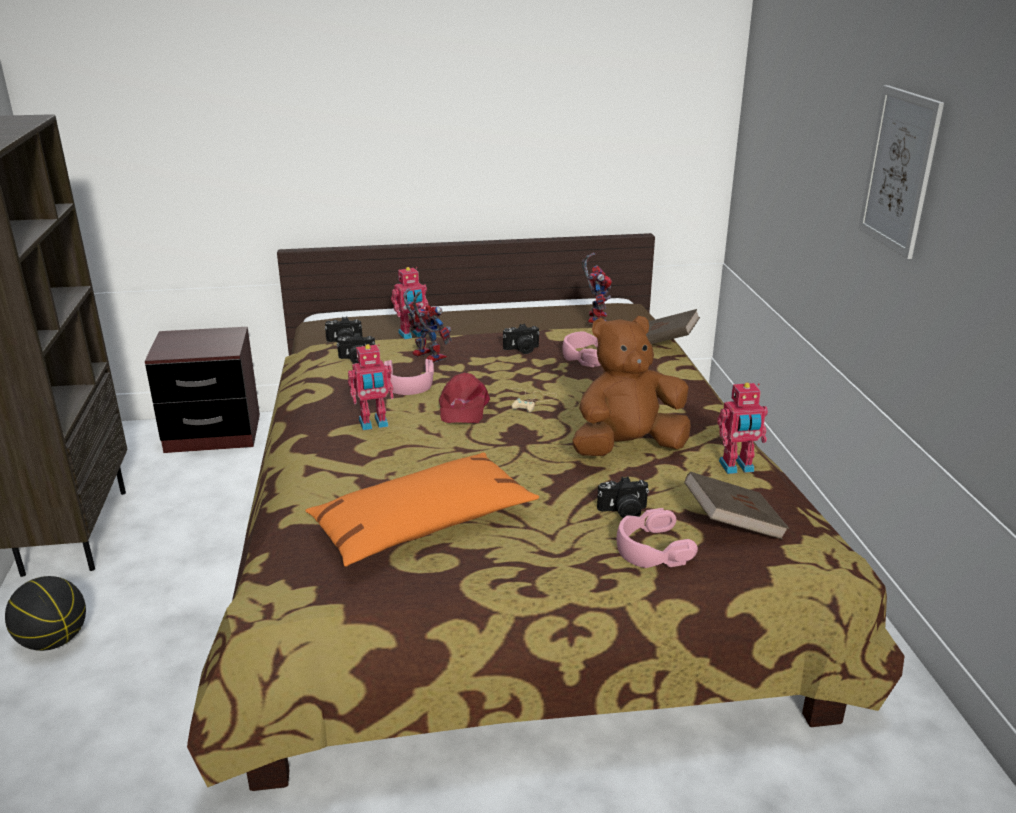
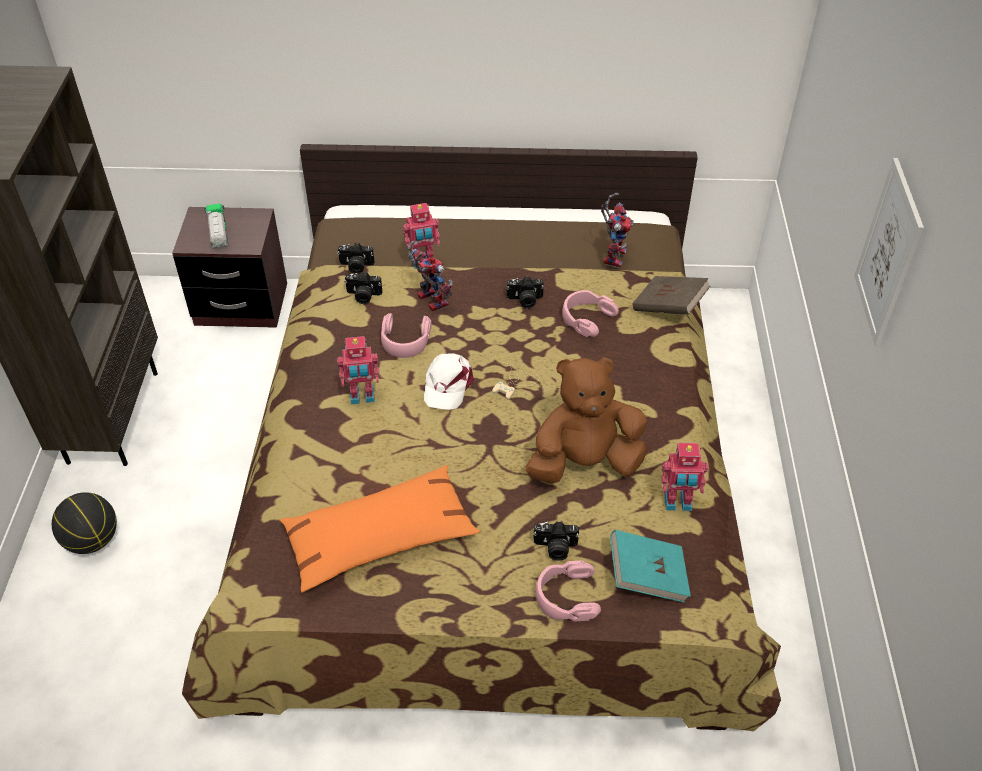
camera: 10 degrees right, 20 degrees up
red cap [439,373,490,423] -> white cap [424,353,474,410]
brown book [684,472,789,540] -> turquoise book [610,530,691,603]
none -> toy truck [205,204,229,249]

